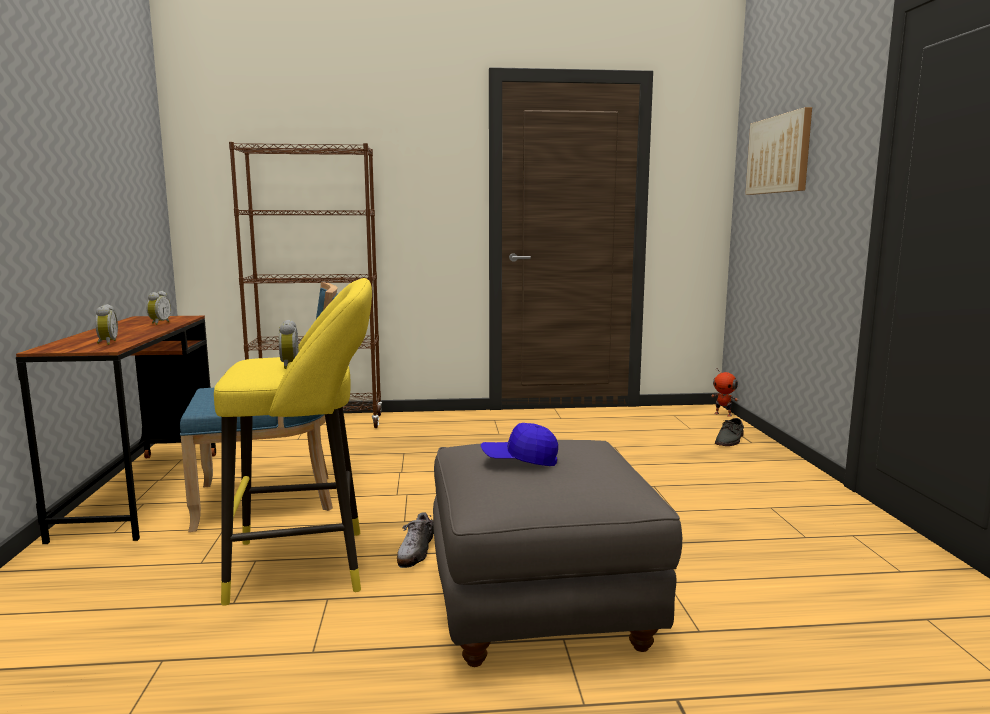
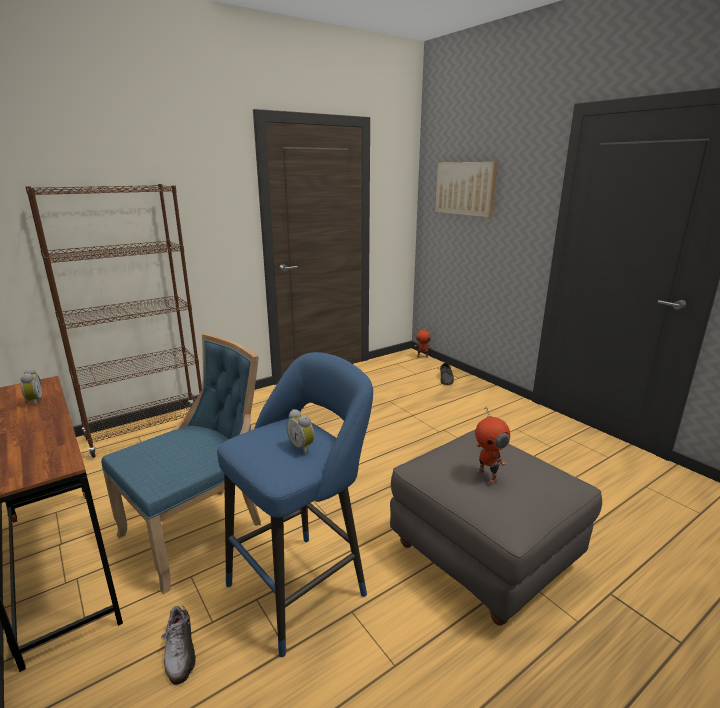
camera: 30 degrees left, 10 degrees up
alarm clock [95,304,118,345] -> none
yellow stool [214,278,372,606] -> blue stool [217,352,373,657]
shoe [397,512,434,568] -> shoe moved to [161,606,196,685]
blue cap [481,423,558,466] -> toy robot [475,406,510,484]

